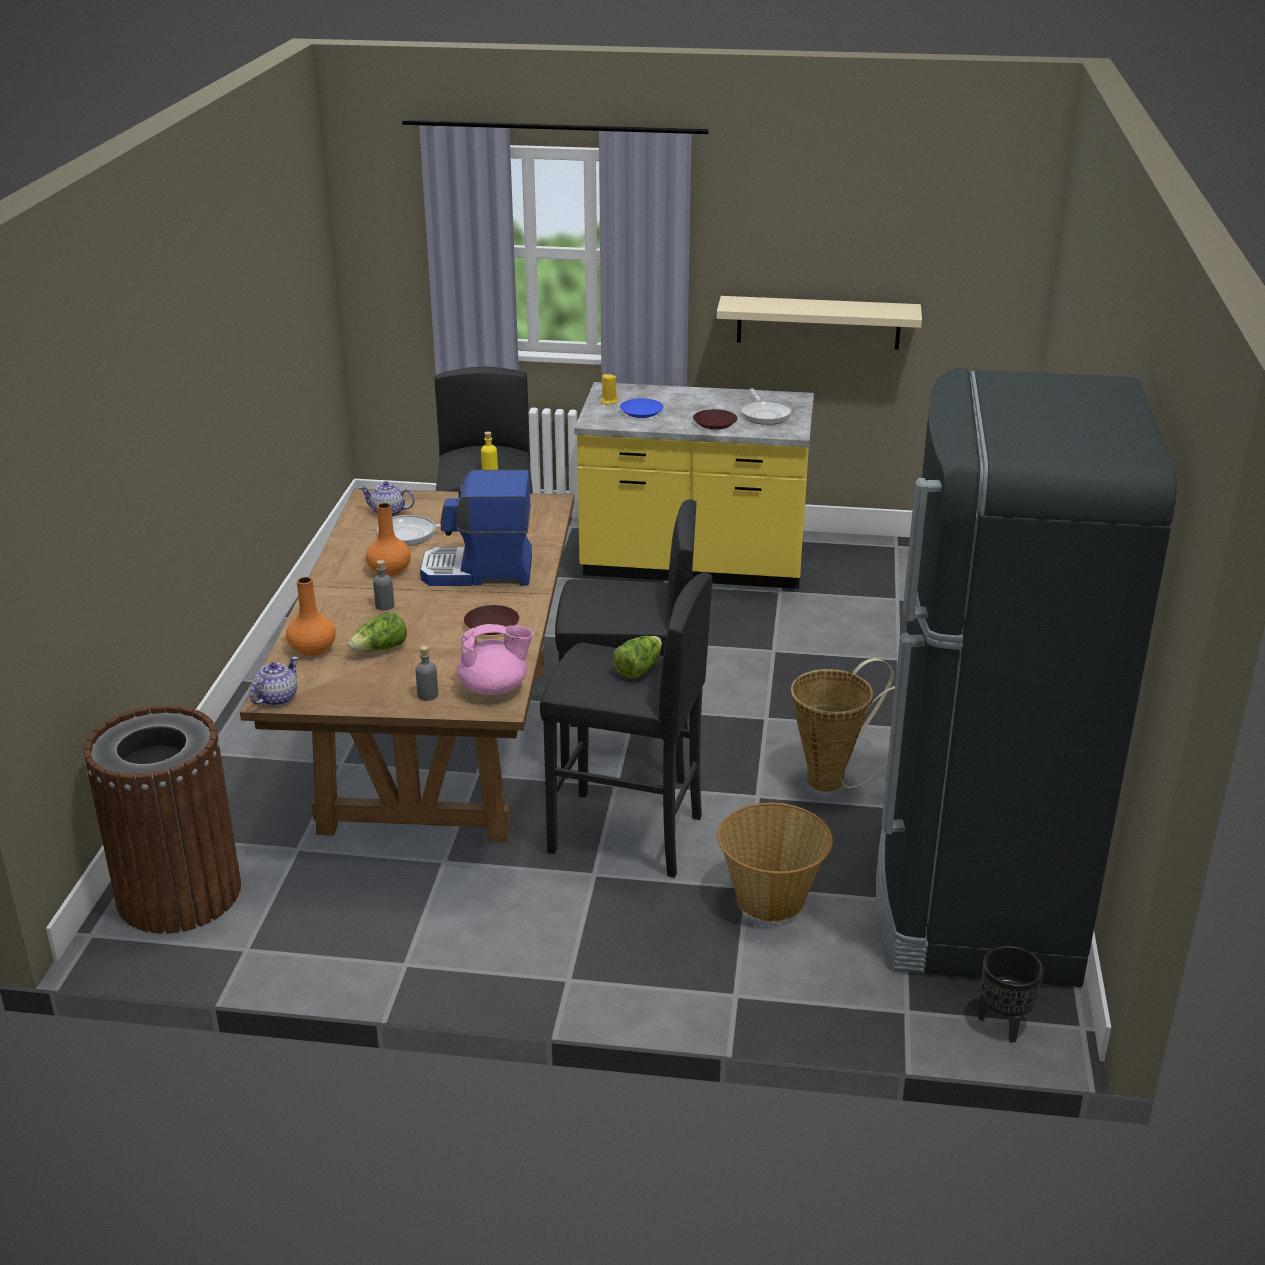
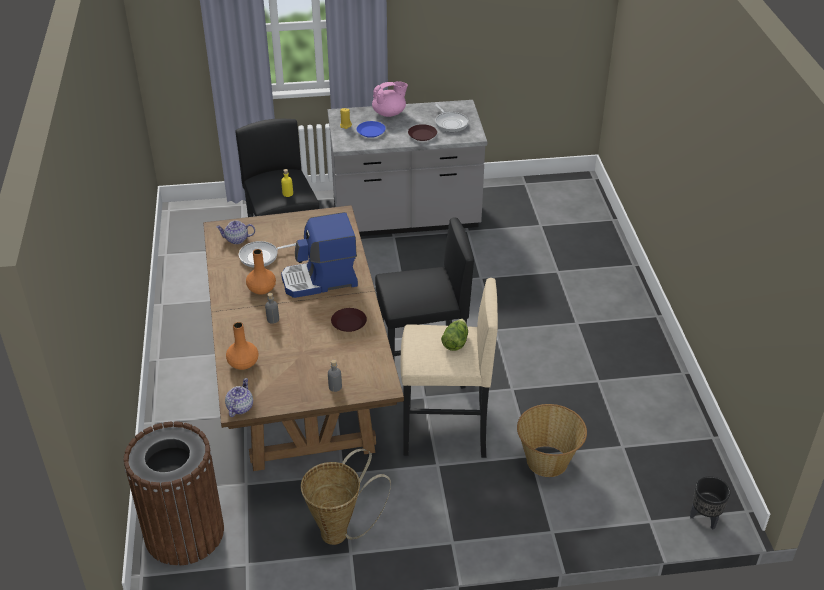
camera: 15 degrees left, 10 degrees up
lettuce [348,612,407,651] -> none
pink teapot [457,624,533,695] -> pink teapot moved to [372,81,408,117]
black stool [540,573,713,878] -> beige stool [400,278,498,458]
yellow counter [574,382,814,589] -> grey counter [328,100,487,236]
beige shelf [717,296,922,350] -> none
basket [791,658,895,792] -> basket moved to [301,449,391,545]
black fridge [876,368,1177,987] -> none

